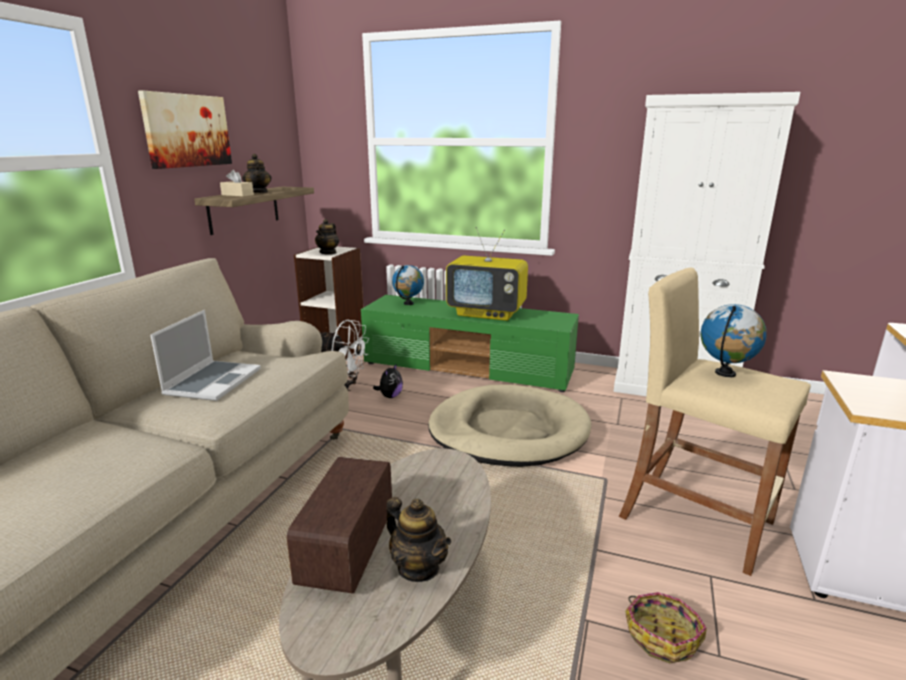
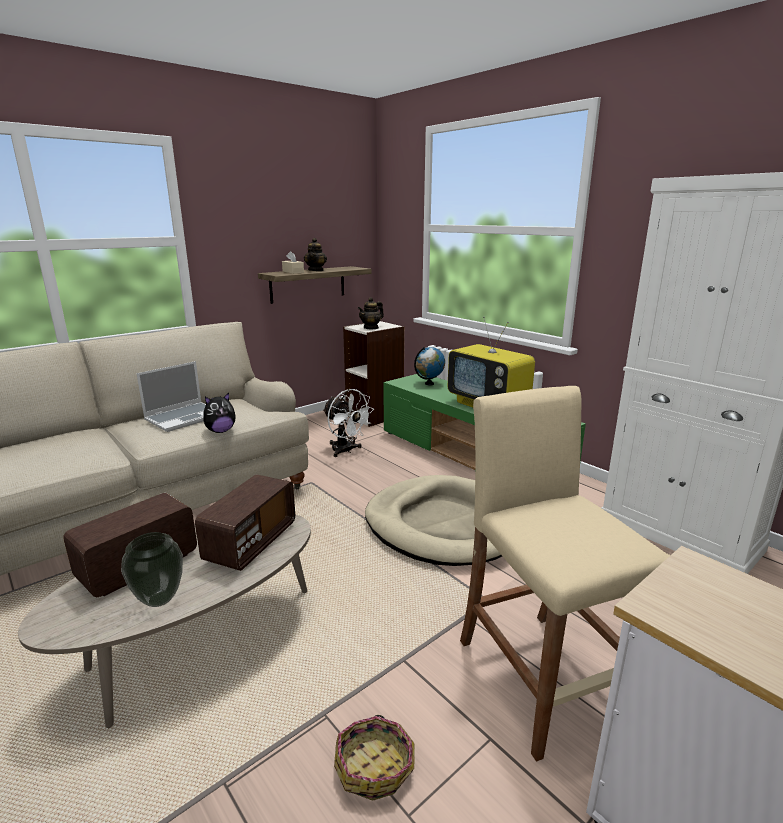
camera: 30 degrees right, 0 degrees up
picture [138,91,232,169] -> none
plush toy [373,363,403,398] -> plush toy moved to [203,393,236,433]
teapot [386,497,451,582] -> vase [121,532,183,607]
globe [701,304,767,377] -> none
none -> radio [195,474,295,571]

